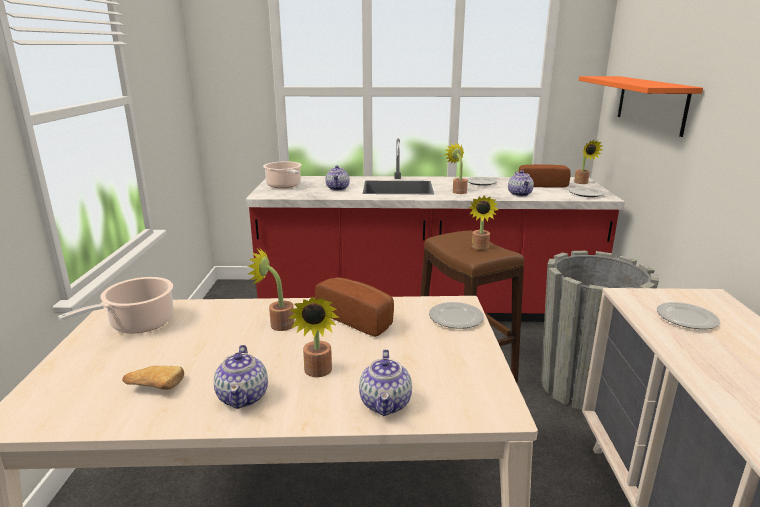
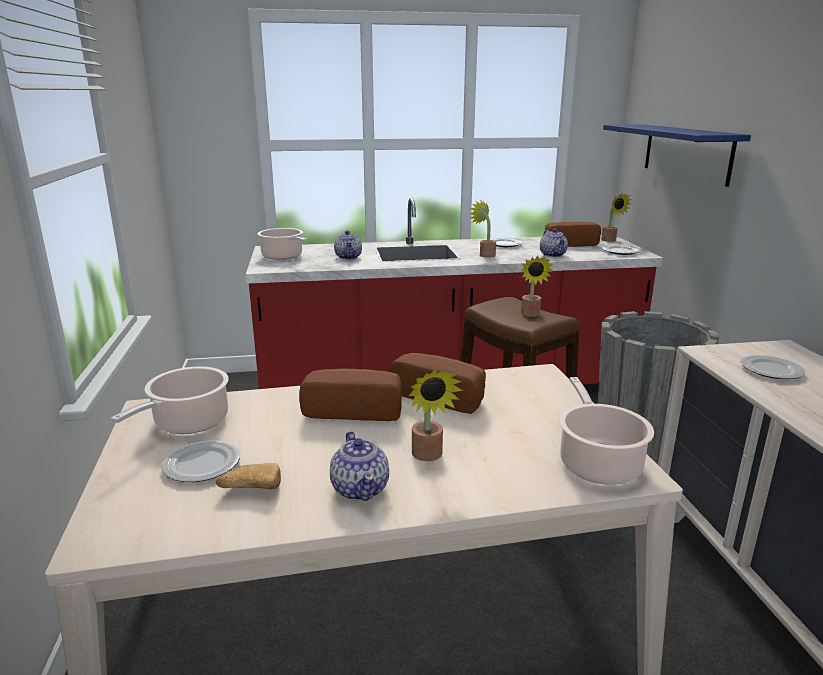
camera: 10 degrees left, 0 degrees up
potted plant [248,249,295,331] -> bread [299,369,402,421]
teapot [359,349,412,416] -> none
plate [429,302,484,329] -> plate moved to [161,441,240,482]
orange shelf [579,76,703,137] -> blue shelf [603,124,751,187]
none -> cooking pot [559,377,654,485]

